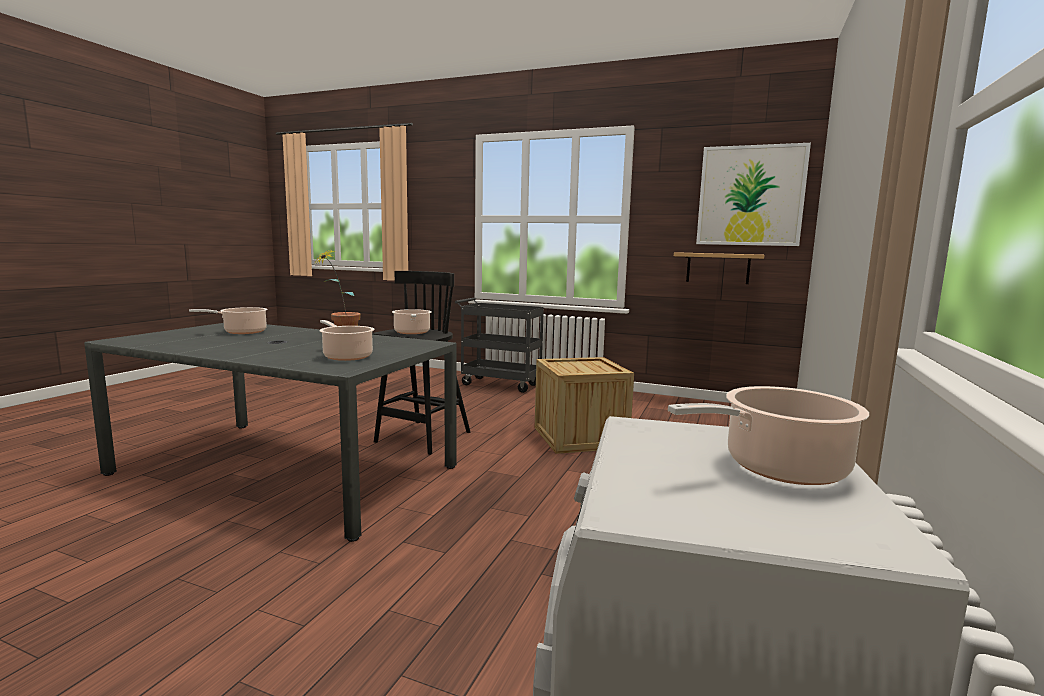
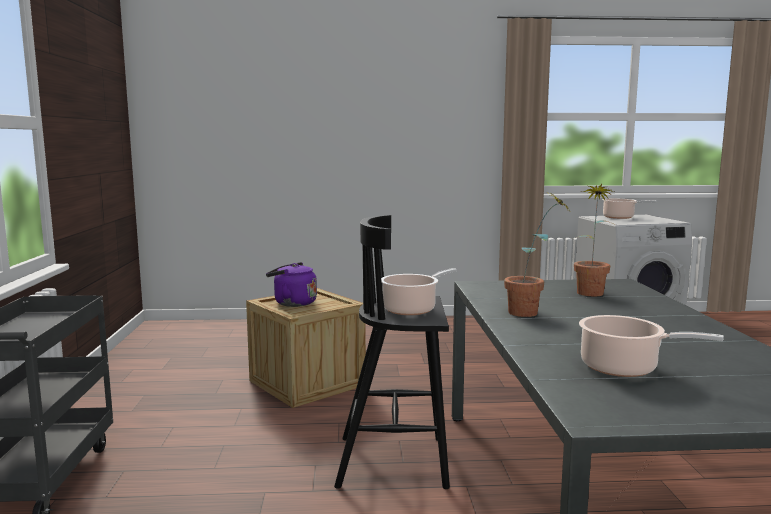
camera: 115 degrees left, 0 degrees up
cooking pot [319,320,375,361] -> potted plant [574,183,616,296]
shelf [674,252,765,284] -> none
picture [696,143,811,246] -> none
none -> purple kettle [266,262,317,307]

